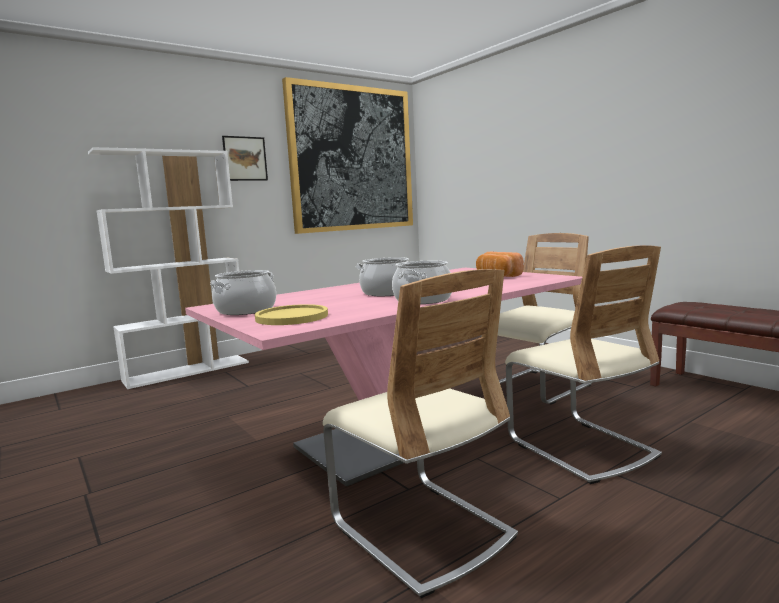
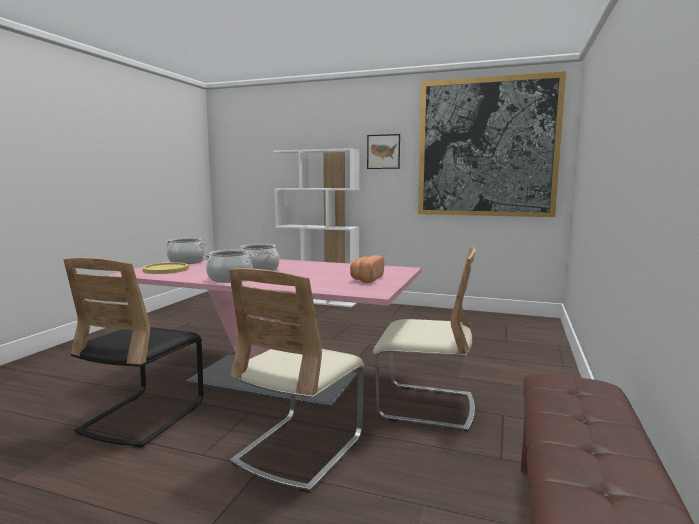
camera: 55 degrees right, 0 degrees up
beige chair [322,269,518,598] -> black chair [63,258,203,448]

